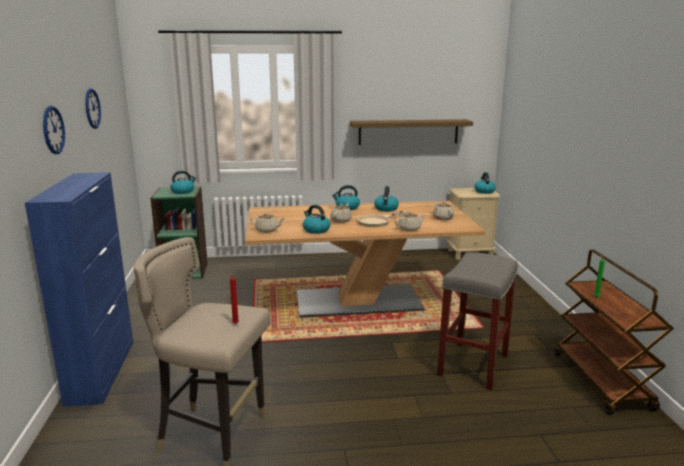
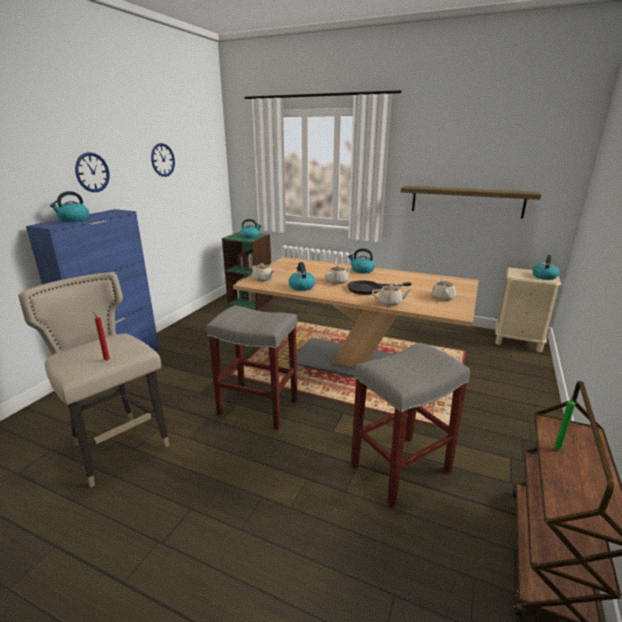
camera: 30 degrees right, 5 degrees up
beige frying pan [357,210,408,227] -> black frying pan [347,280,411,295]
kettle [374,186,399,212] -> kettle moved to [50,191,89,222]
none -> grey stool [207,305,297,430]

